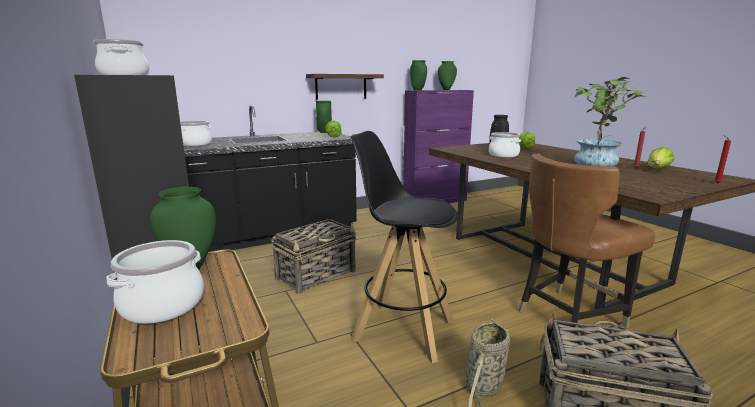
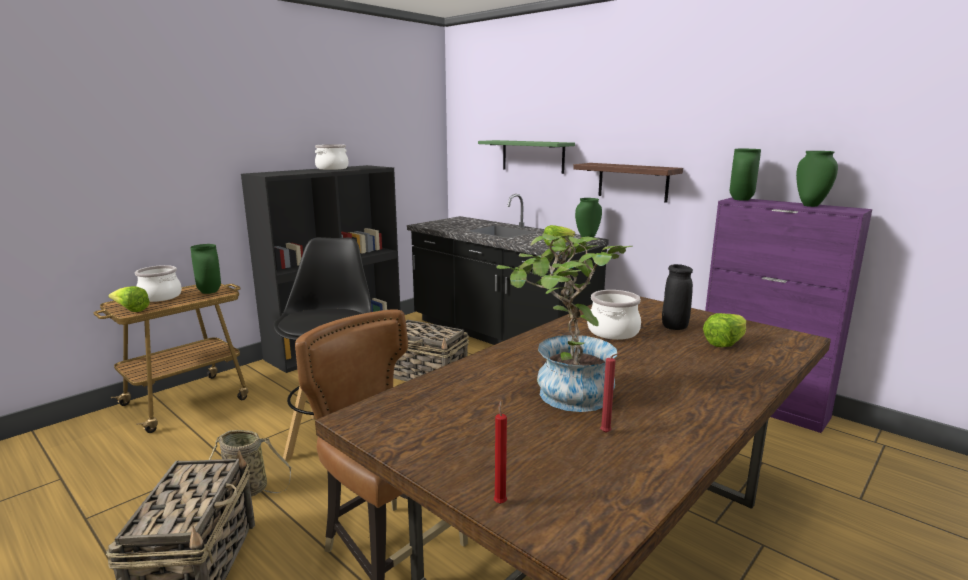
camera: 70 degrees right, 0 degrees up
cooking pot [180,121,212,146] -> none
lettuce [648,147,674,169] -> lettuce moved to [108,286,150,312]
none -> green shelf [478,140,575,174]

